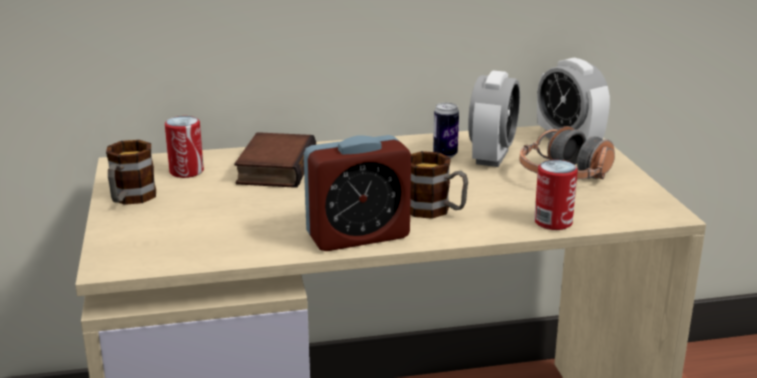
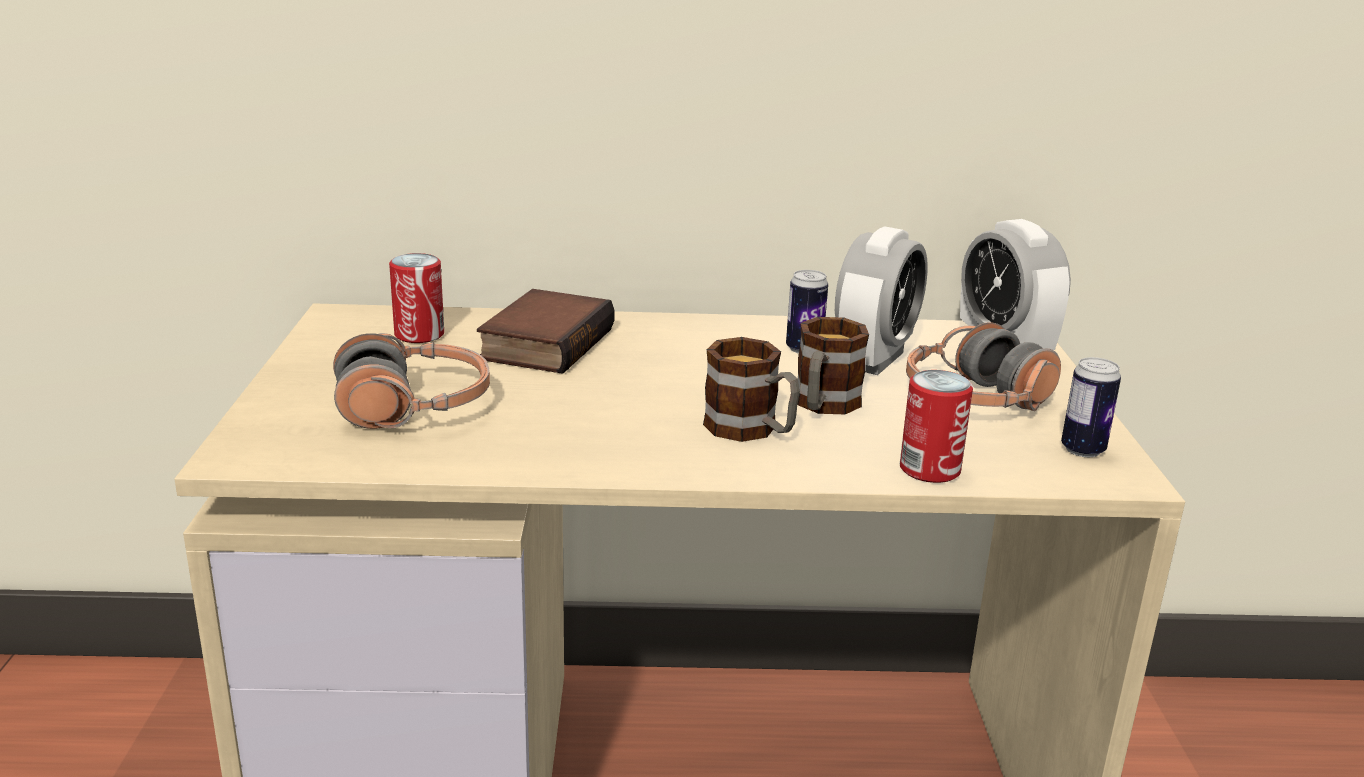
camera: 10 degrees right, 0 degrees up
mug [106,140,156,205] -> mug moved to [797,317,869,414]
alarm clock [304,135,411,251] -> none
none -> headphones [333,333,490,429]
none -> can [1061,357,1121,457]

